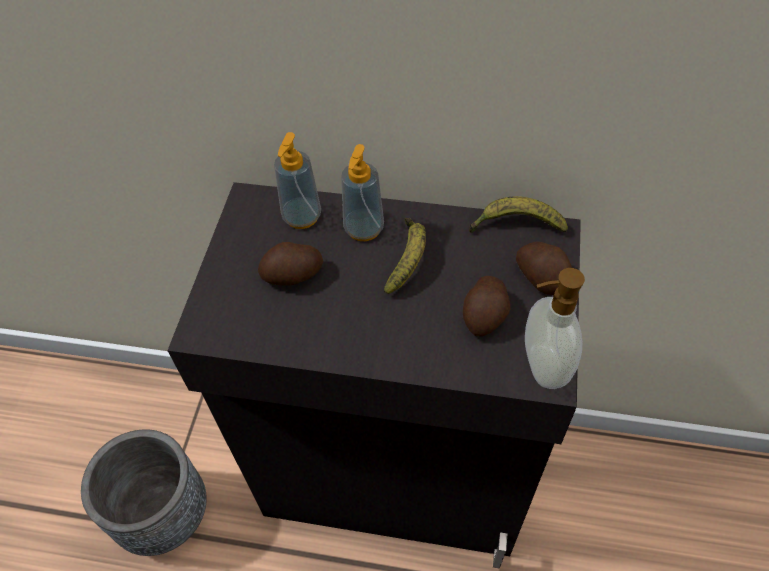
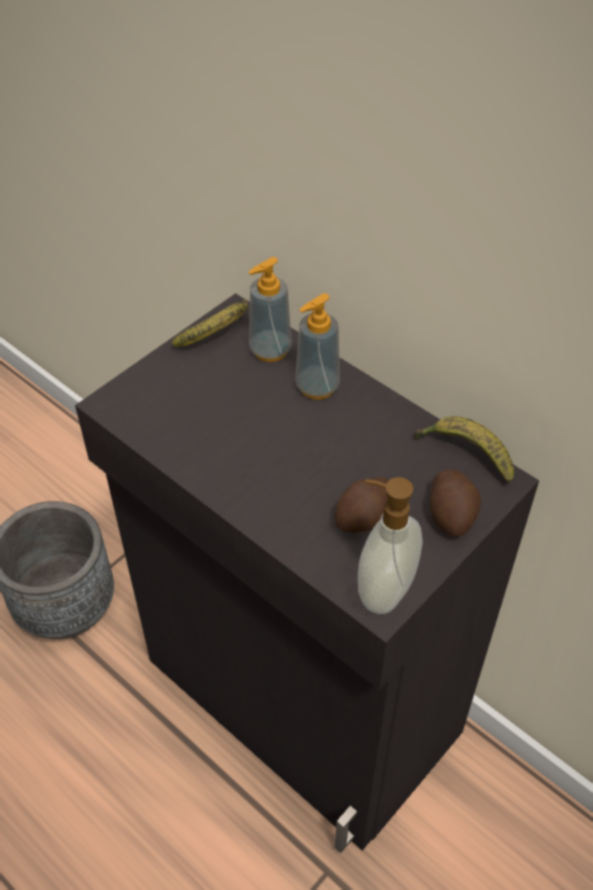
camera: 30 degrees right, 5 degrees down
potato [258,242,323,286] -> none
banana [384,218,426,294] -> banana moved to [172,298,248,347]

